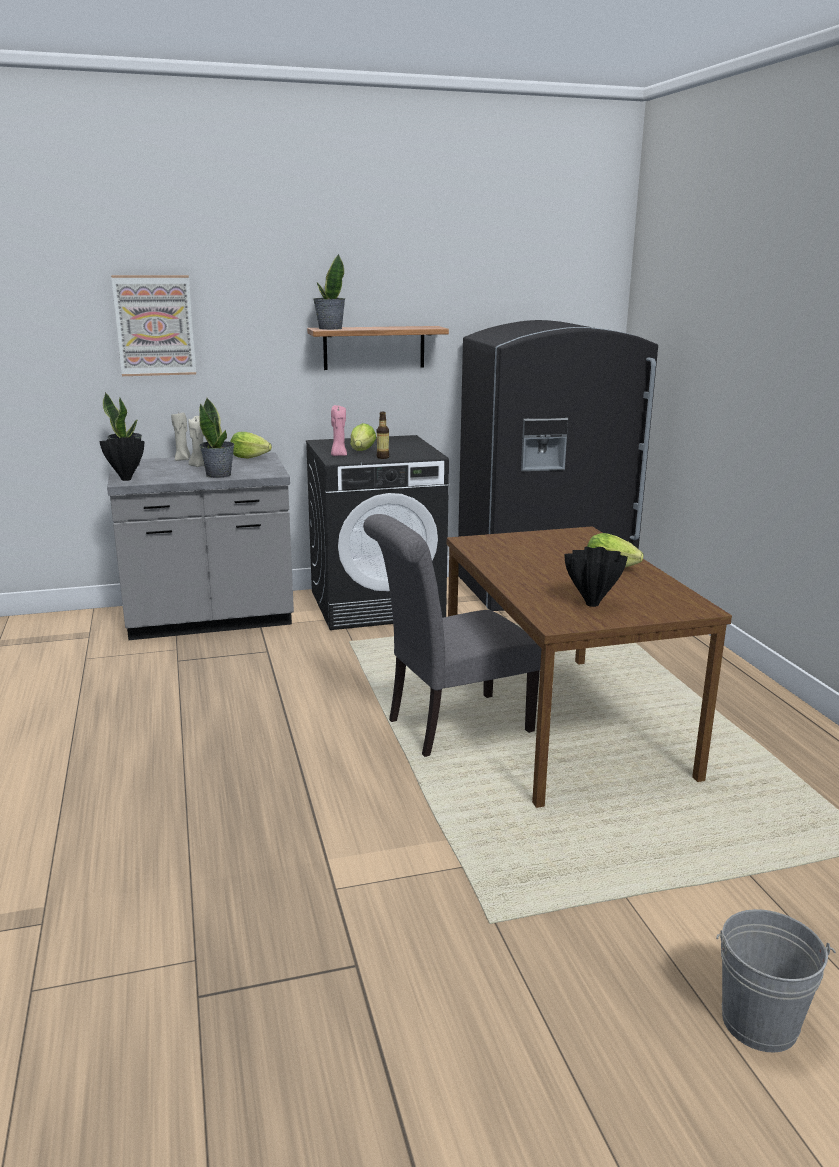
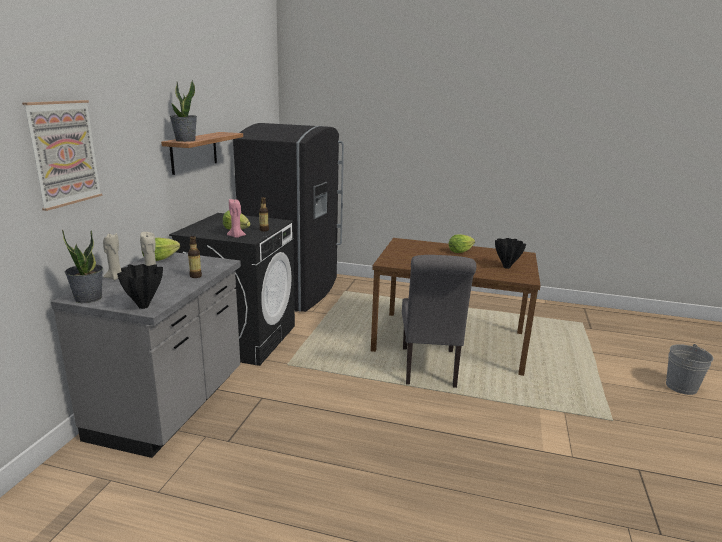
camera: 60 degrees left, 0 degrees up
potted plant [199,398,235,478] -> bottle [188,236,202,278]

